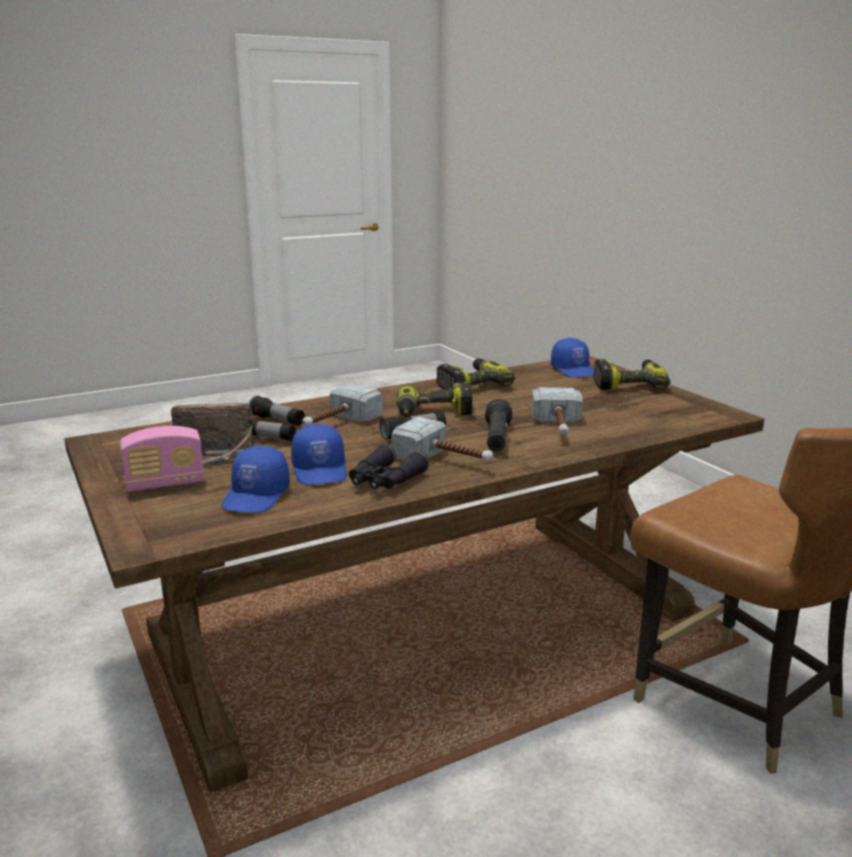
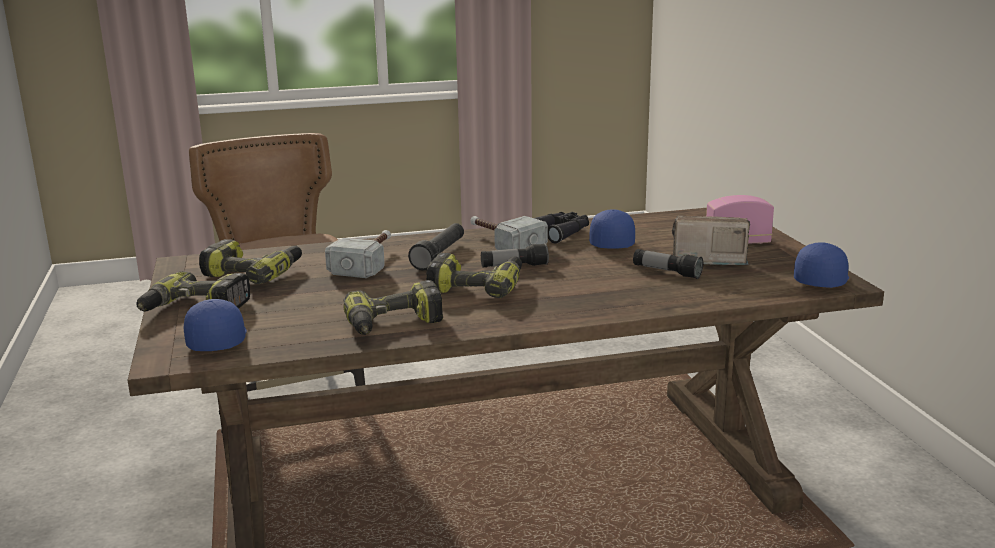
camera: 165 degrees left, 0 degrees up
blue cap [221,446,290,512] -> blue cap moved to [794,242,849,288]
flashlight [249,396,305,426] -> none
hammer [303,383,383,426] -> none
none -> power drill [199,239,302,284]

